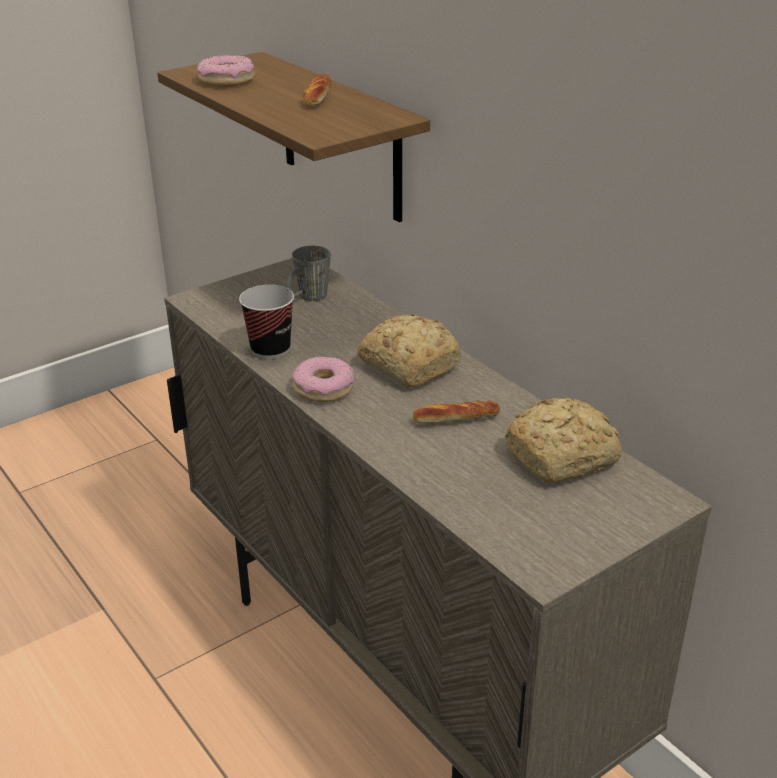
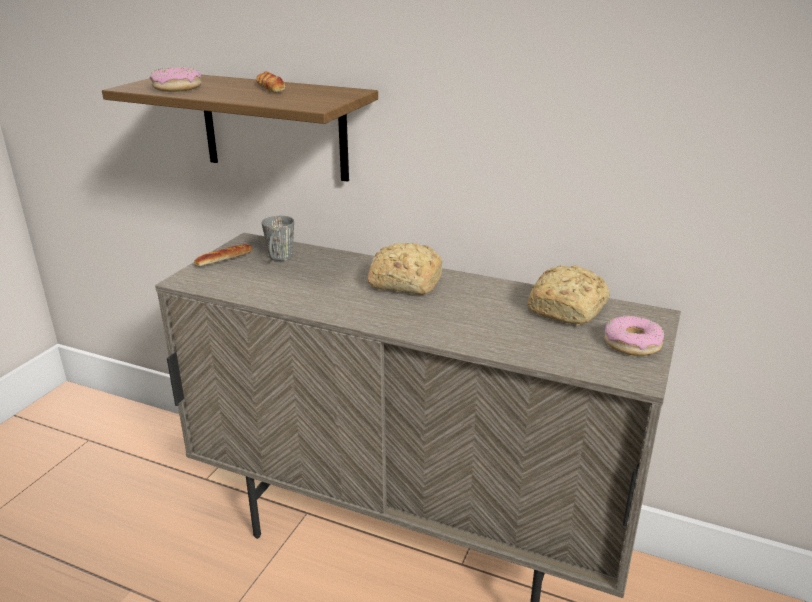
camera: 30 degrees left, 5 degrees down
cup [239,285,294,359] -> none
donut [292,357,354,402] -> donut moved to [604,316,664,356]
bread [413,401,500,424] -> bread moved to [194,244,252,267]

